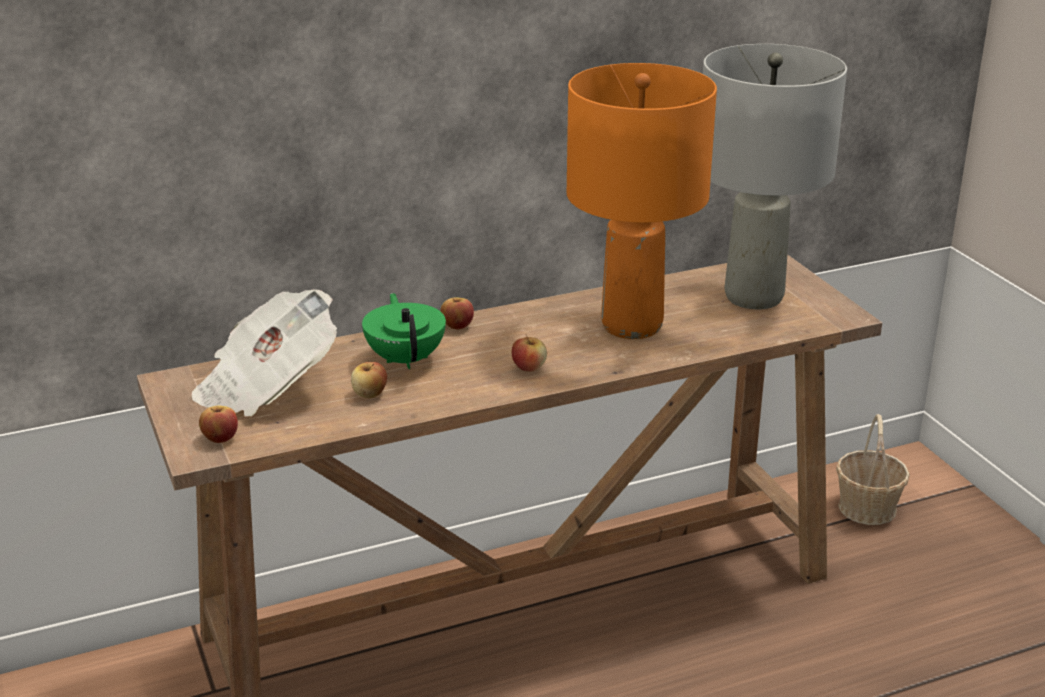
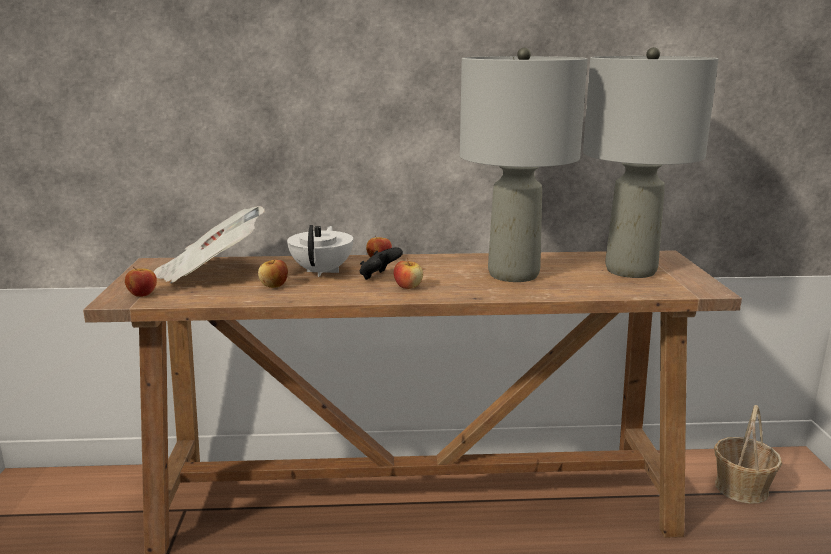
camera: 20 degrees right, 10 degrees down
green teapot [362,293,446,369] -> white teapot [287,225,353,277]
orange table lamp [567,63,717,339] -> grey table lamp [460,48,588,282]
none -> black game controller [360,247,403,280]

